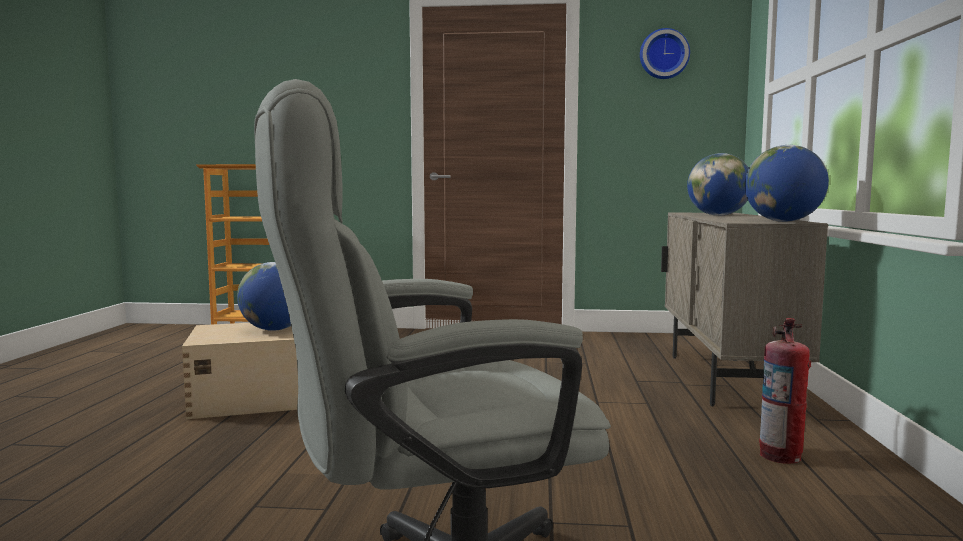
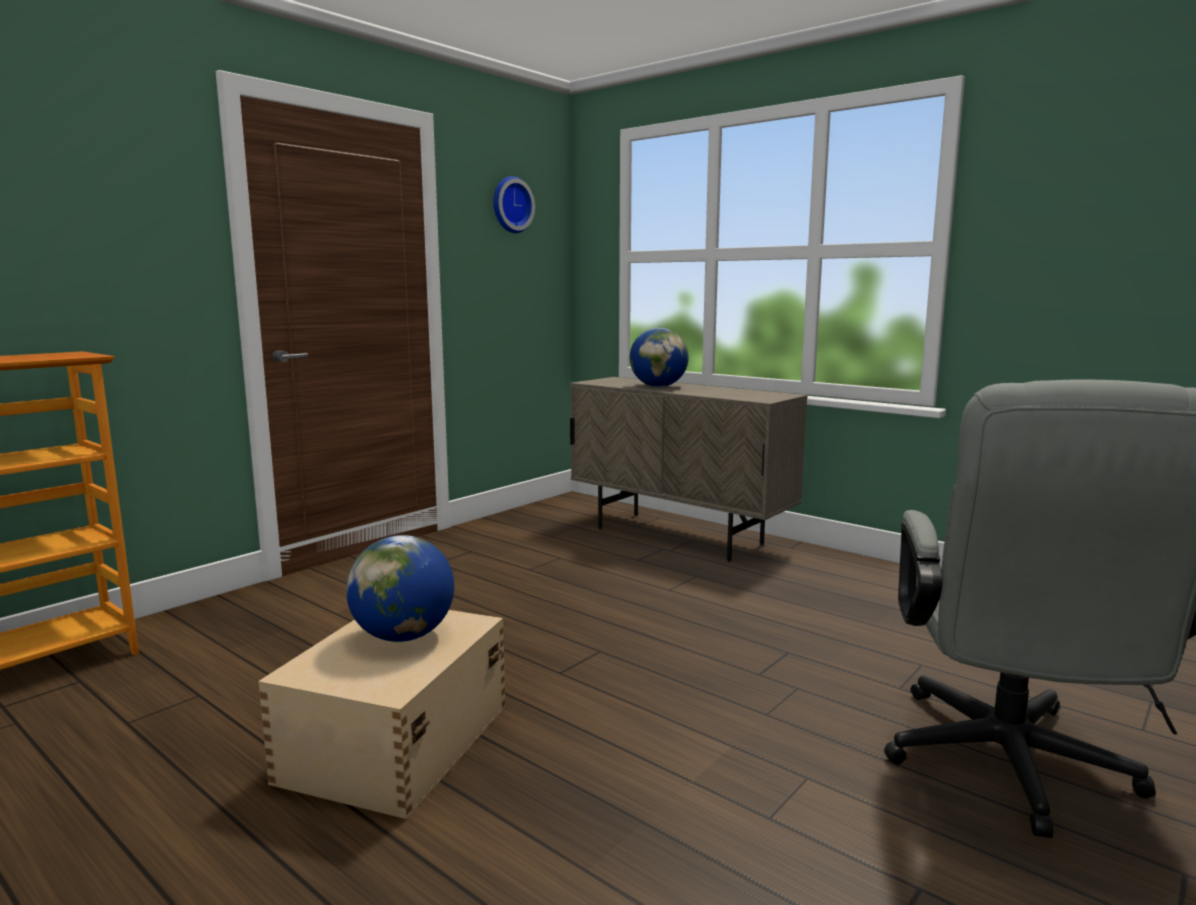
camera: 55 degrees left, 5 degrees up
globe [745,145,829,222] -> none
fire extinguisher [759,318,811,464] -> none

